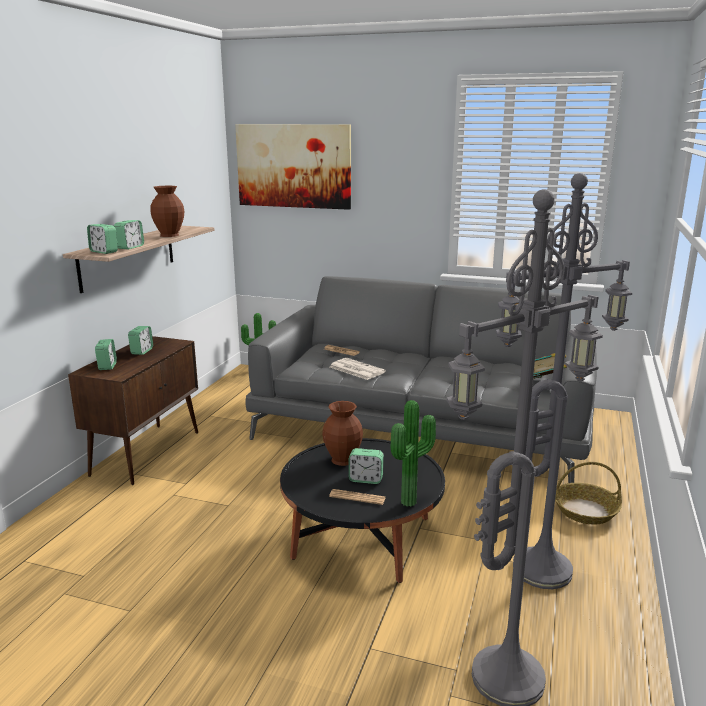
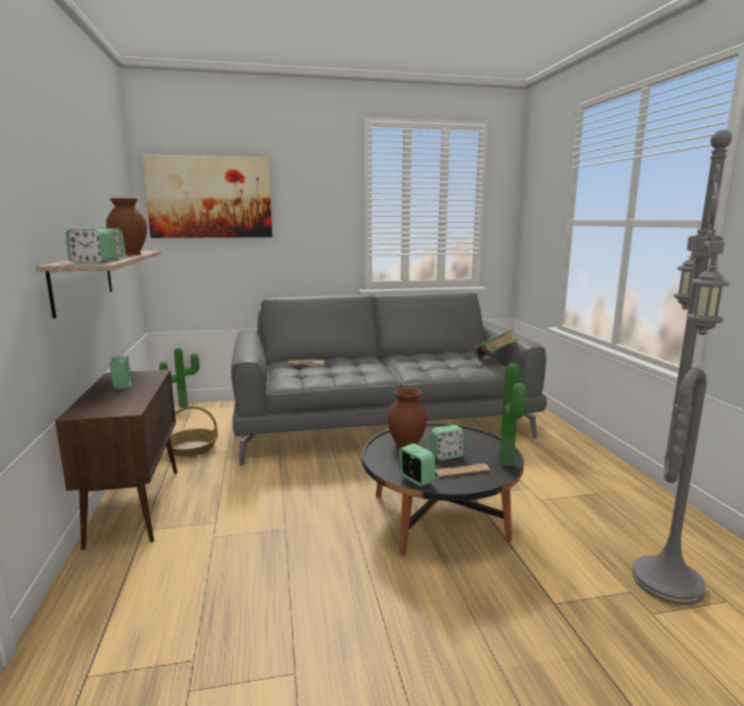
camera: 30 degrees left, 5 degrees down
alarm clock [95,339,117,370] -> alarm clock moved to [399,443,435,487]
newspaper [330,358,386,380] -> none
grey floor lamp [496,173,632,589] -> none
basket [555,462,622,524] -> basket moved to [170,406,218,457]

